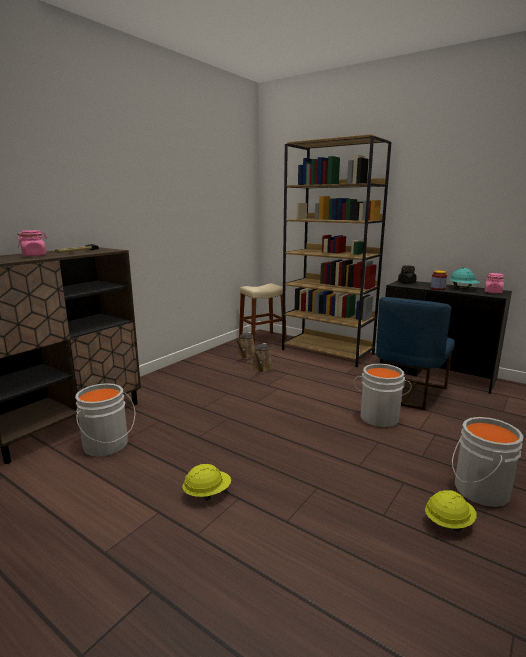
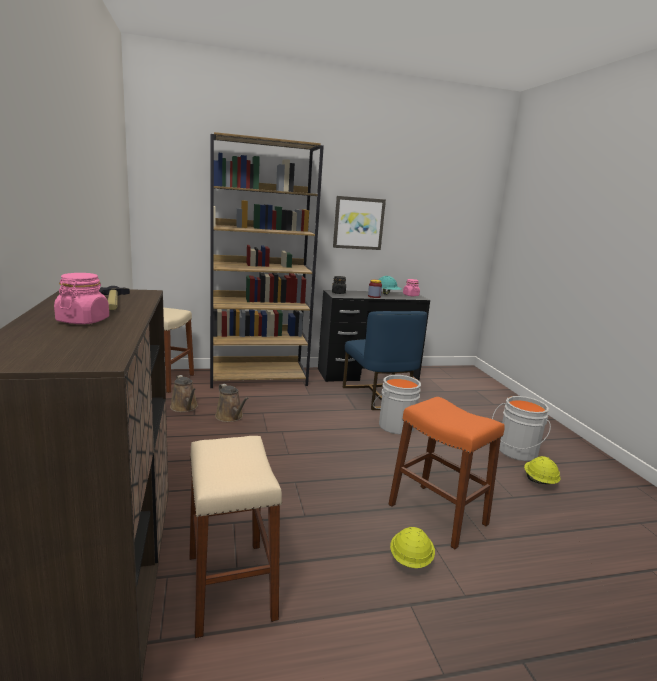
camera: 50 degrees left, 0 degrees up
grey bucket [75,383,135,457] -> beige stool [189,436,282,638]
none -> picture [333,196,386,250]
none -> orange stool [388,397,504,549]

